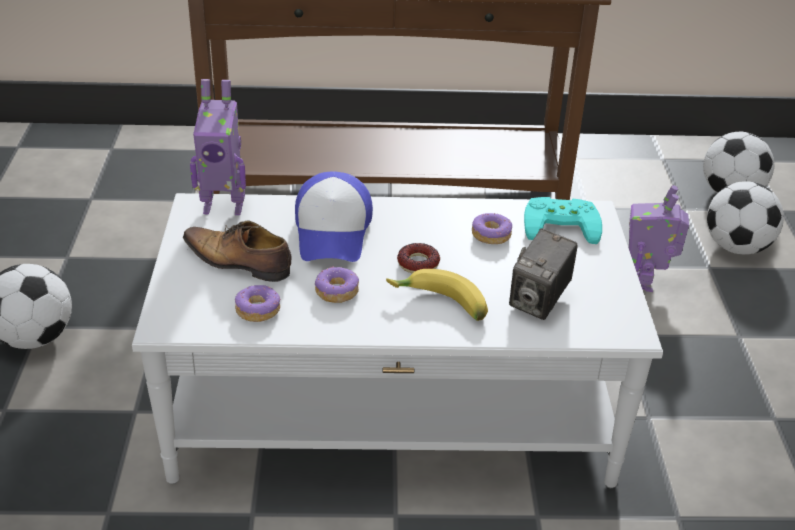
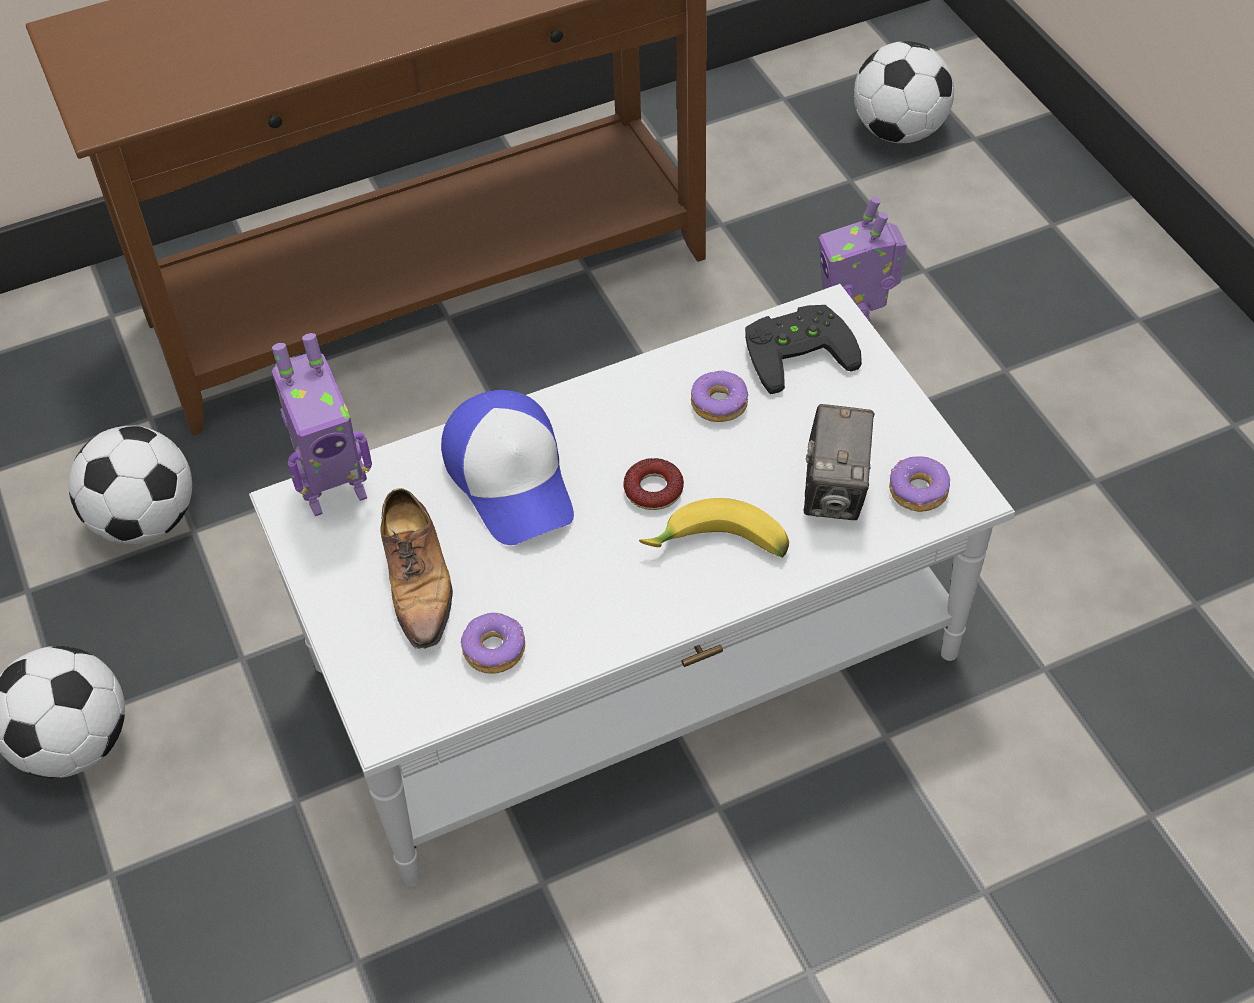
camera: 20 degrees left, 15 degrees up
shoe [183,221,292,282] -> shoe turned 105 degrees counterclockwise [380,488,453,649]
donut [315,266,359,303] -> donut moved to [889,456,950,512]
turquoise game controller [524,197,602,244] -> black game controller [745,305,862,394]
football [707,181,784,255] -> football moved to [69,426,192,544]

